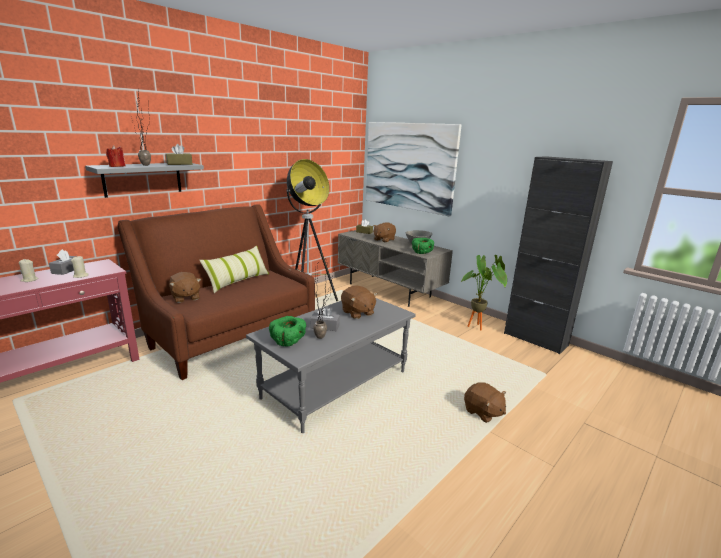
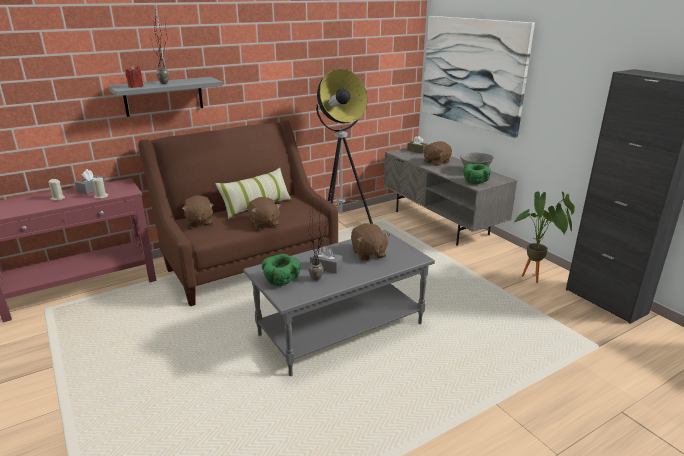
camera: 15 degrees right, 5 degrees up
brown tissue box [166,144,193,165] -> none
brown plush toy [464,382,506,423] -> brown plush toy moved to [248,197,281,230]

